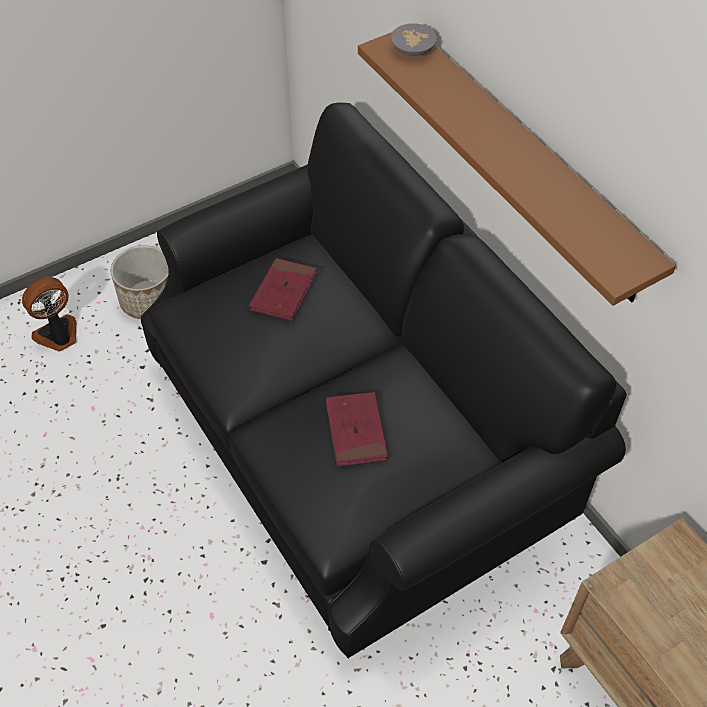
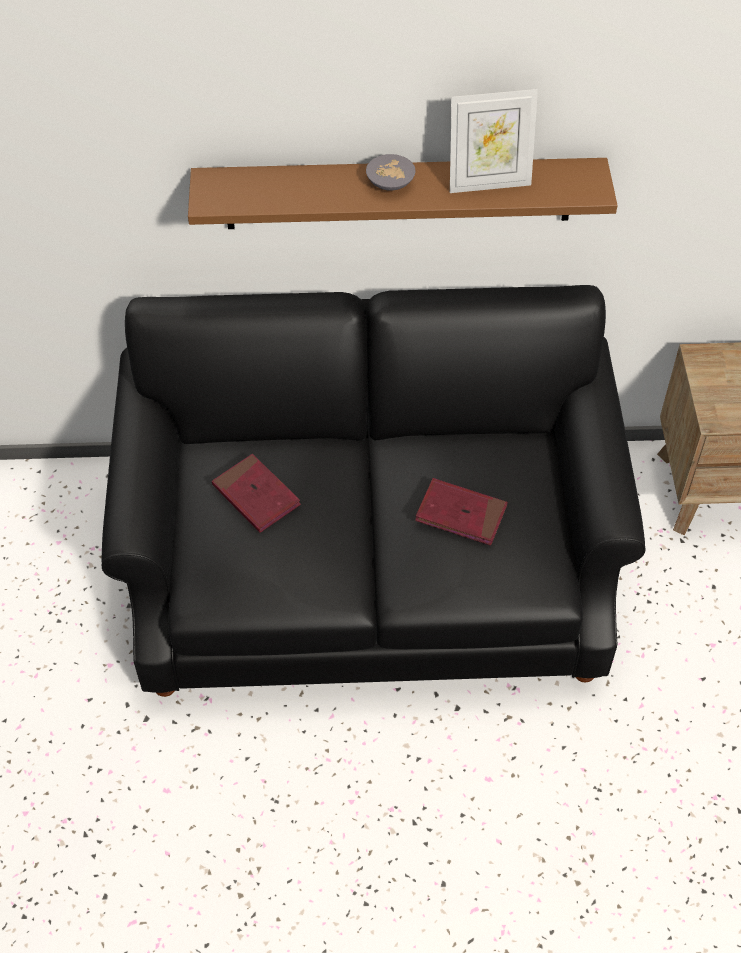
camera: 60 degrees left, 0 degrees up
fan [22,277,77,352] -> none
planter [111,245,169,319] -> none
grey bowl [391,23,437,56] -> grey bowl moved to [366,154,416,190]
none -> picture frame [450,89,538,193]

